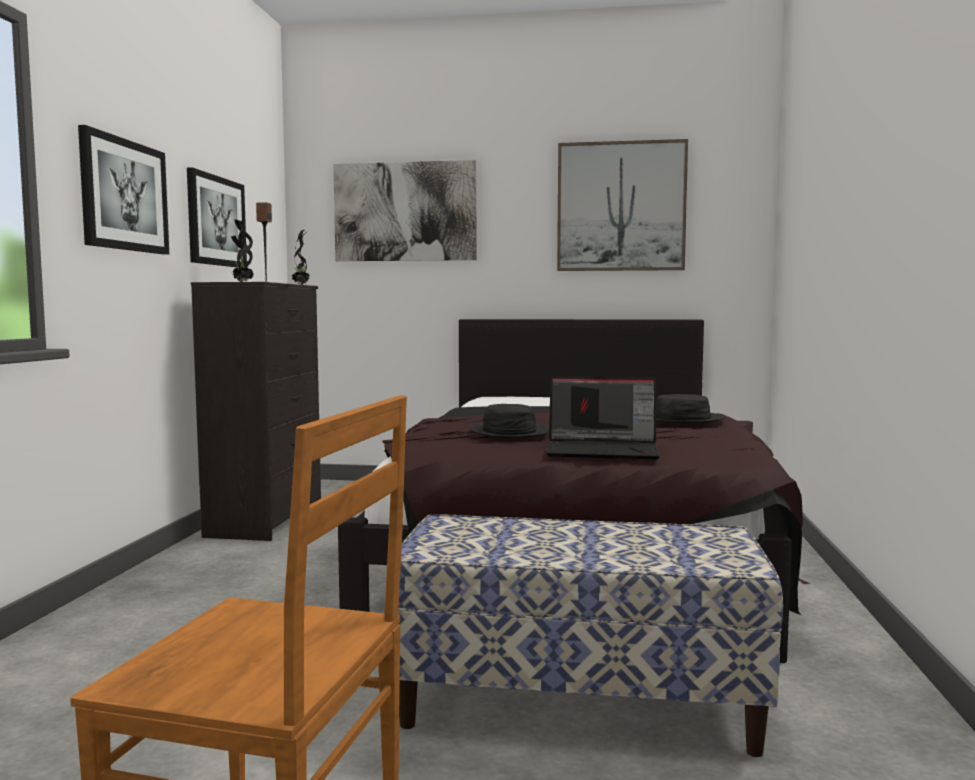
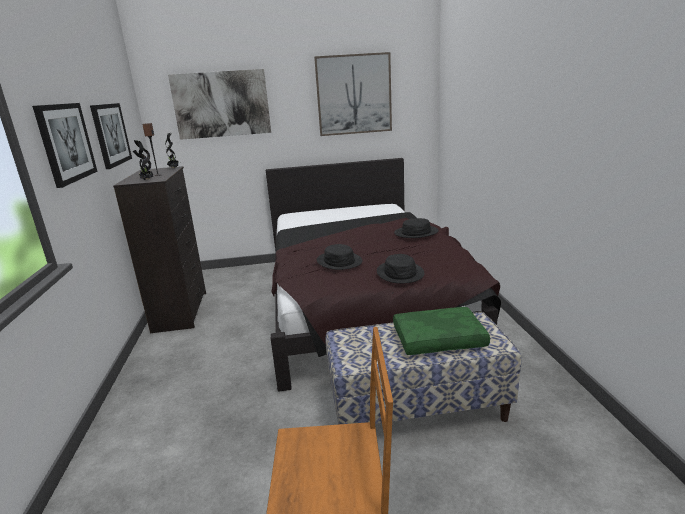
camera: 15 degrees left, 15 degrees up
laptop [545,376,660,460] -> black hat [377,254,424,284]
none -> green pillow [393,307,490,355]

